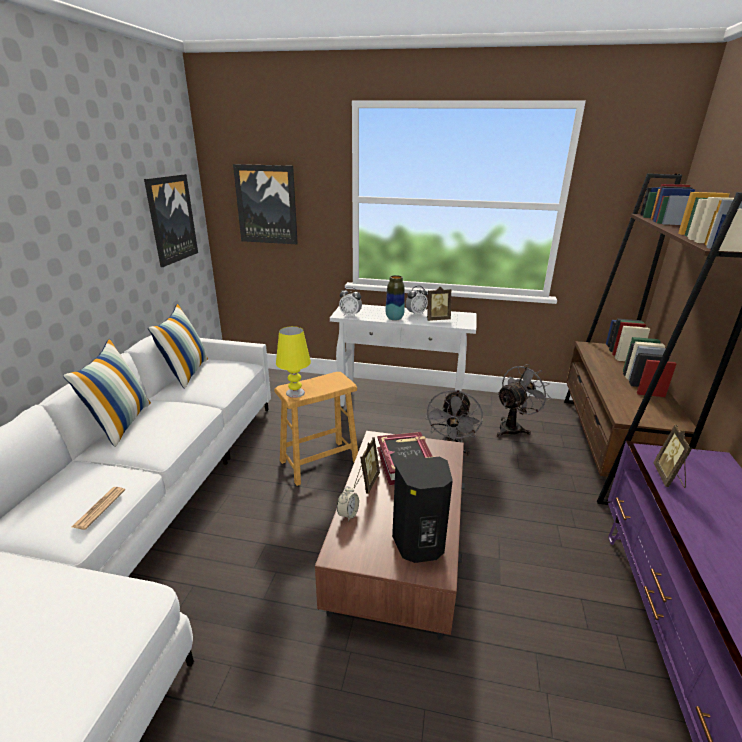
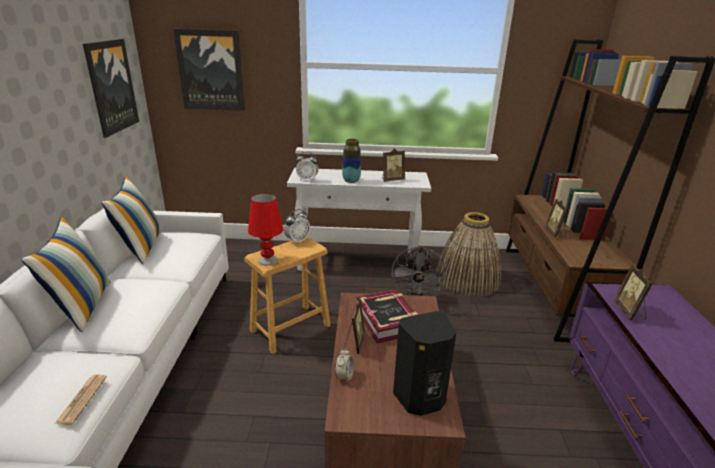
camera: 10 degrees left, 0 degrees up
yellow table lamp [276,326,311,398] -> red table lamp [248,193,283,266]
alarm clock [406,286,428,316] -> alarm clock moved to [284,209,310,244]
grey fan [497,364,551,437] -> basket [436,212,501,297]
none -> picture frame [545,199,568,237]

